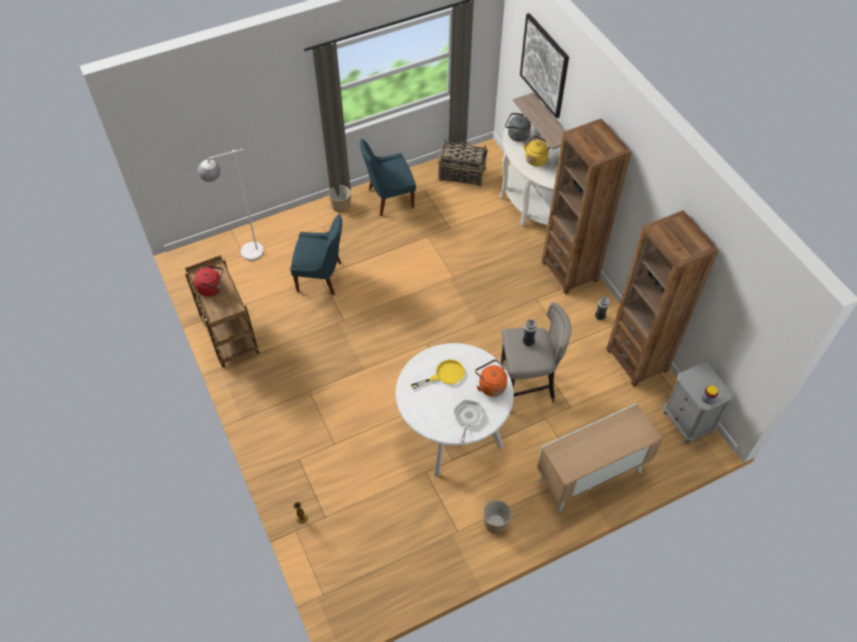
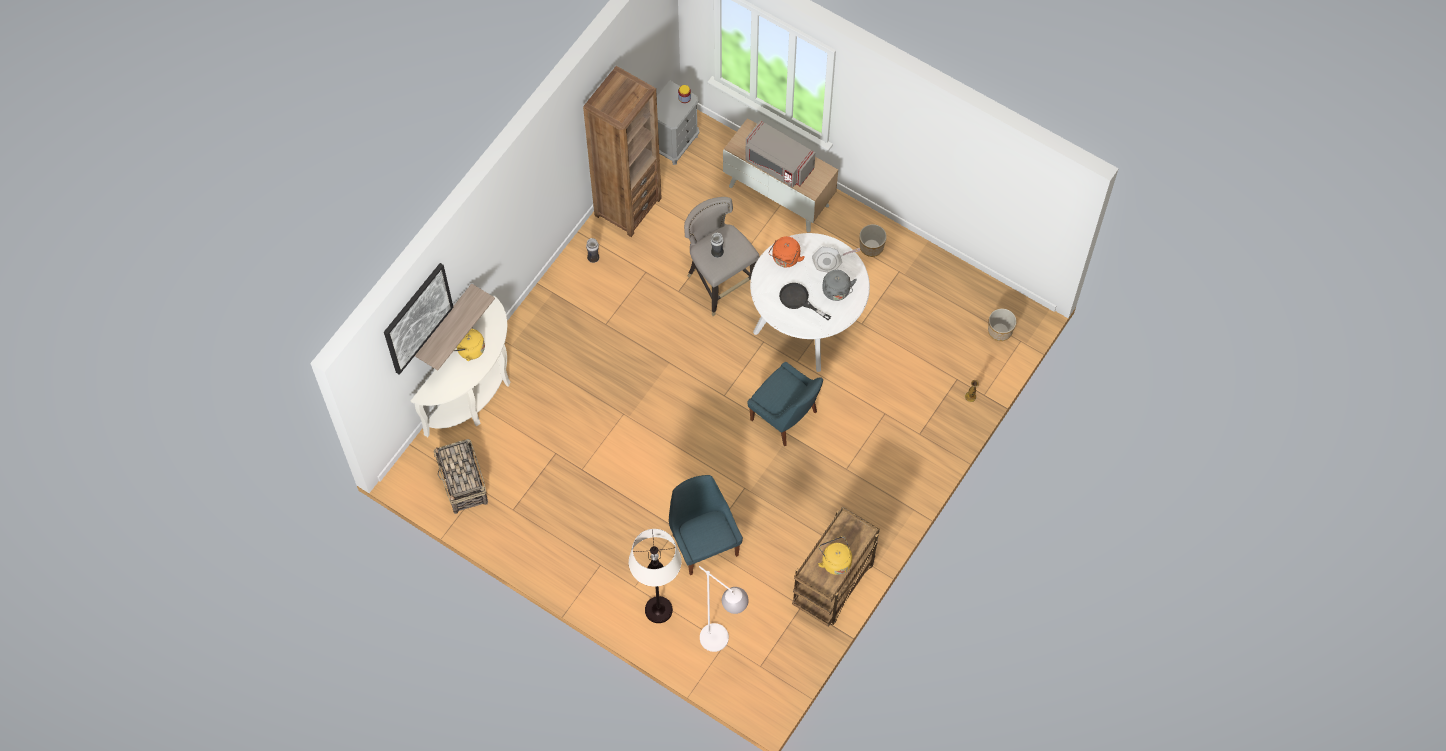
camera: 120 degrees left, 10 degrees up
red kettle [194,264,223,297] -> yellow kettle [818,536,852,575]
planter [329,185,351,212] -> planter moved to [988,308,1017,341]
blue chair [360,139,416,216] -> blue chair moved to [748,362,823,446]
yellow frying pan [411,360,465,389] -> black frying pan [779,283,831,320]
grey kettle [505,113,531,142] -> grey kettle moved to [822,270,857,301]
brown bookcase [542,118,631,294] -> none
none -> white floor lamp [629,529,681,623]
none -> grey microwave [746,120,815,188]

